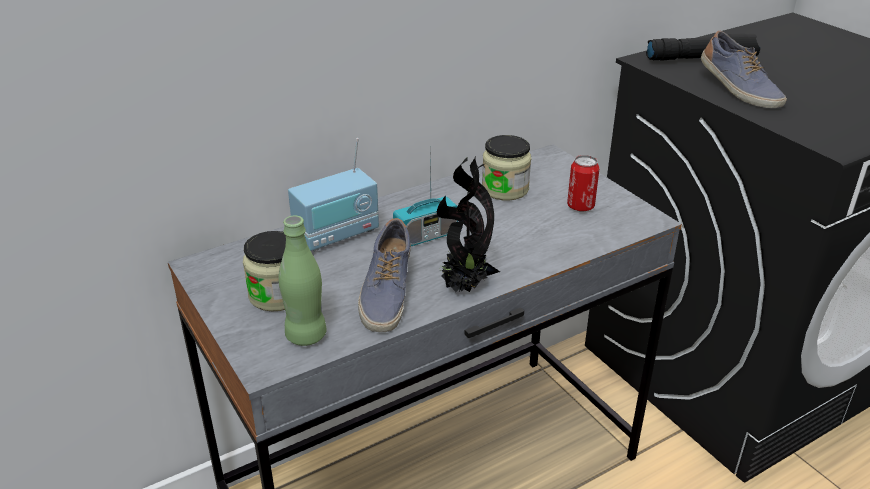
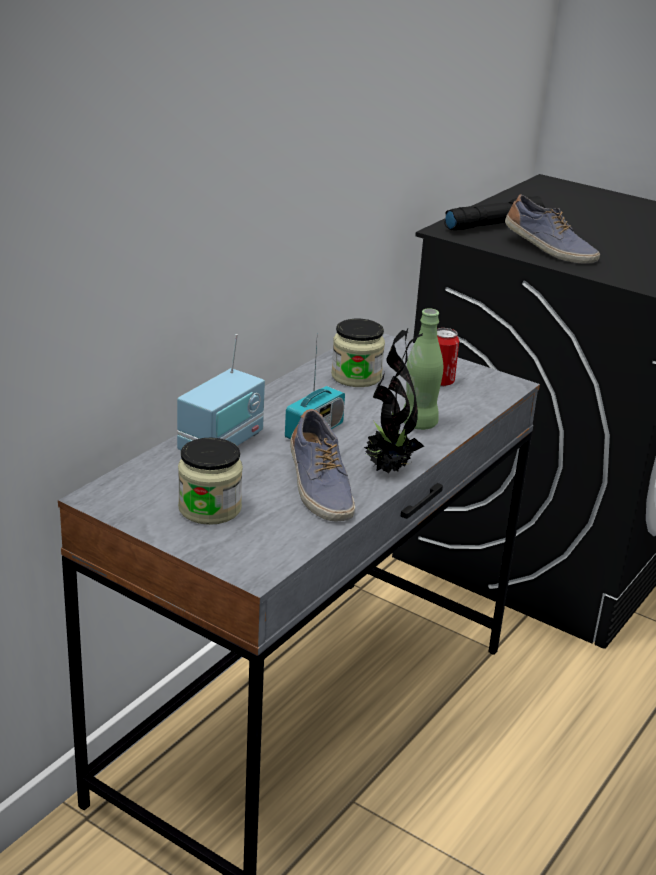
camera: 25 degrees left, 5 degrees down
green bottle [279,216,327,346] -> green bottle moved to [403,308,443,430]

